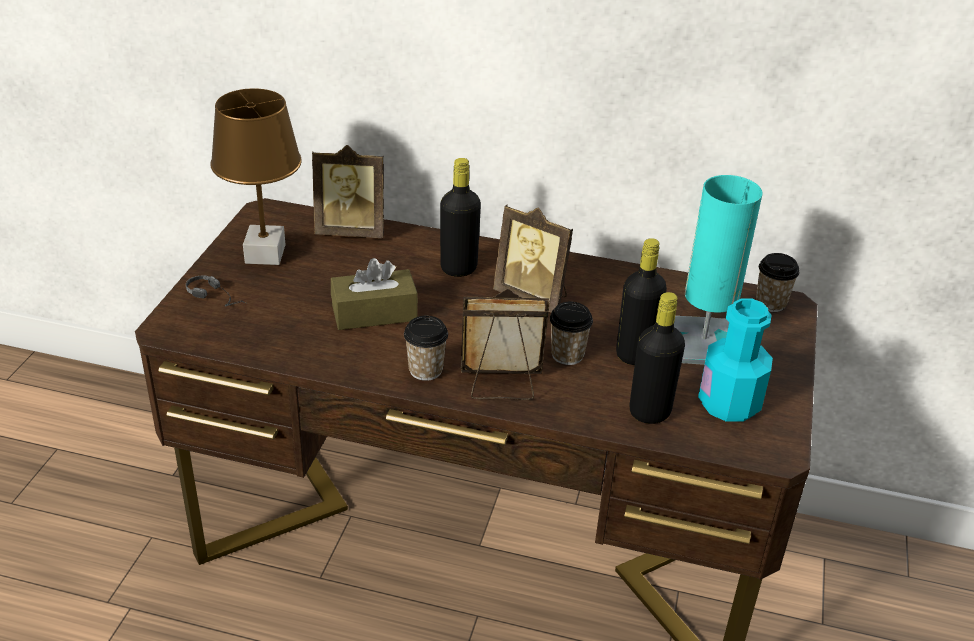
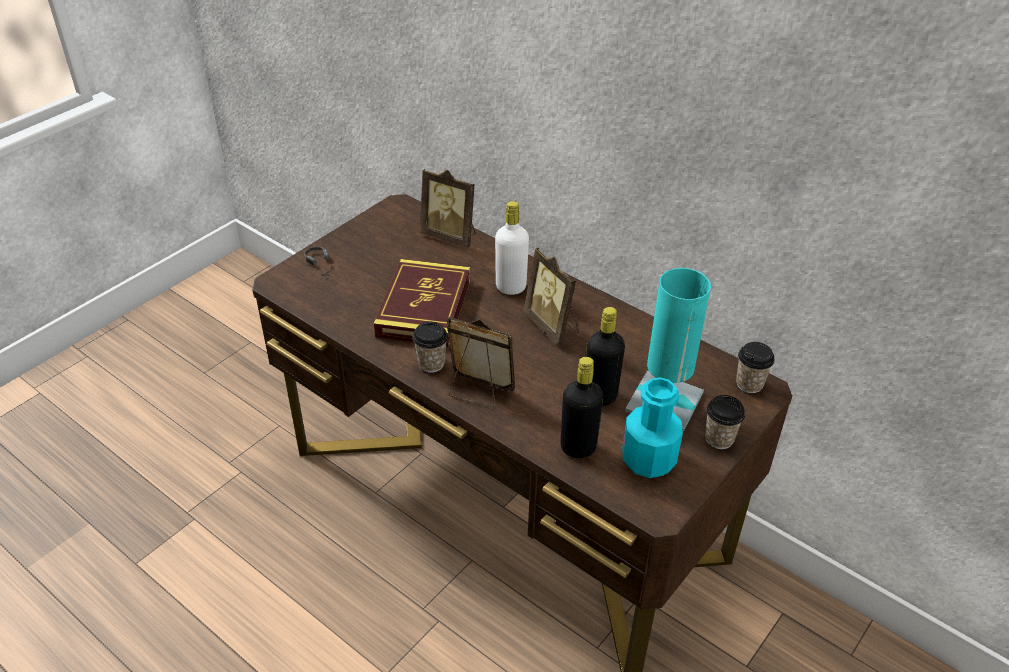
camera: 25 degrees right, 5 degrees up
brown table lamp [210,88,302,265] -> none
brown tissue box [331,258,418,330] -> book [374,259,470,347]
black bottle [440,158,481,277] -> white bottle [495,201,529,295]
cup [550,302,593,365] -> cup moved to [705,395,745,449]

